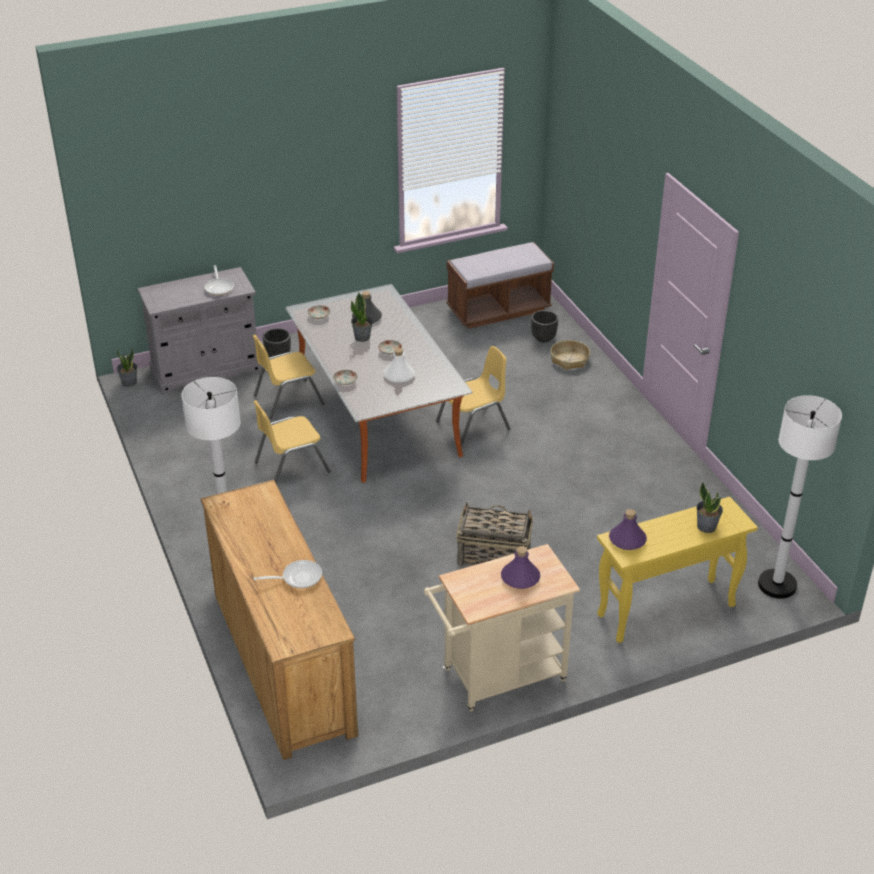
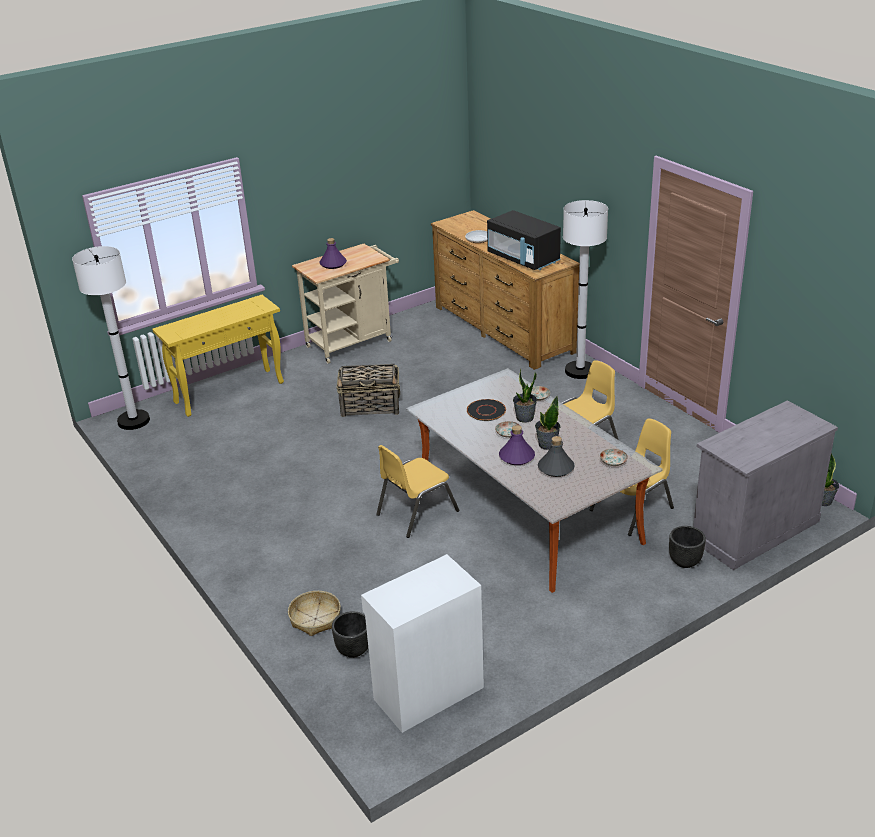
camera: 170 degrees right, 5 degrees down
frying pan [205,265,234,296] -> none
white bottle [383,348,415,383] -> black plate [467,399,506,421]
brown bench [446,242,554,329] -> white cabinet [361,554,484,733]
purple bottle [609,509,647,550] -> purple bottle moved to [499,425,535,465]
potted plant [696,482,723,533] -> potted plant moved to [513,369,537,423]
none -> black microwave [487,210,561,270]

